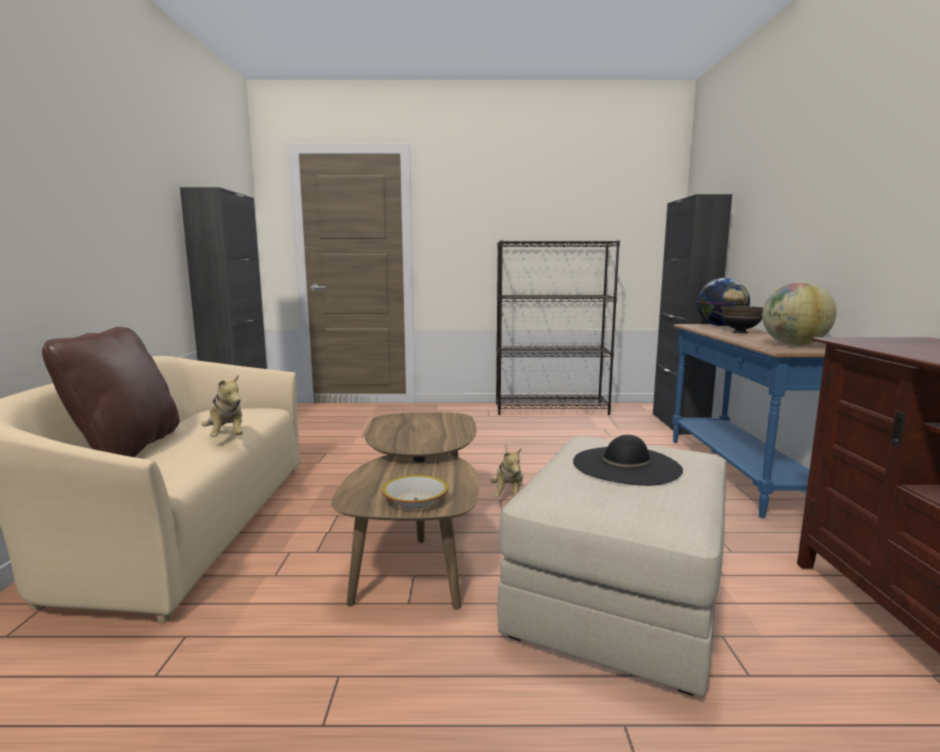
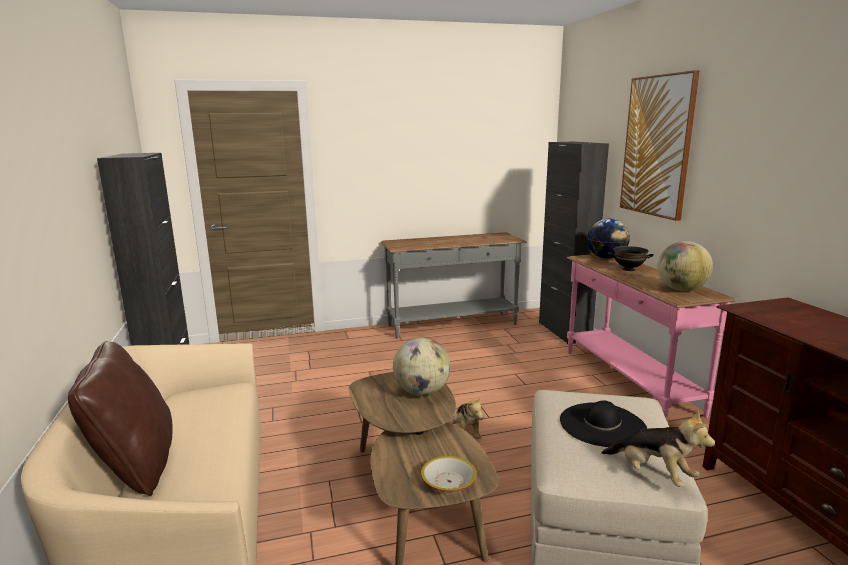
camera: 15 degrees left, 5 degrees up
plush toy [201,374,243,437] -> plush toy moved to [601,410,715,487]
black bookcase [496,240,620,415] -> grey console table [381,232,526,339]
blue console table [672,324,826,518] -> pink console table [567,254,735,420]
none -> globe [393,337,451,396]
none -> picture [620,70,700,221]

